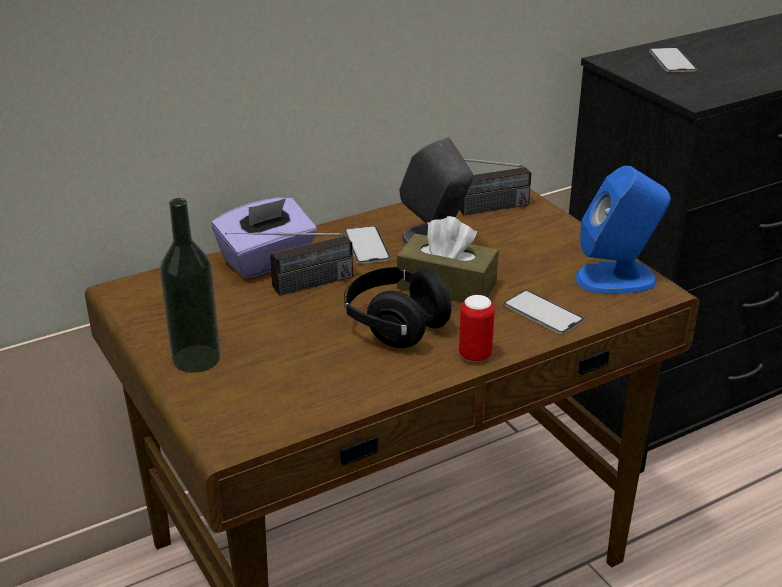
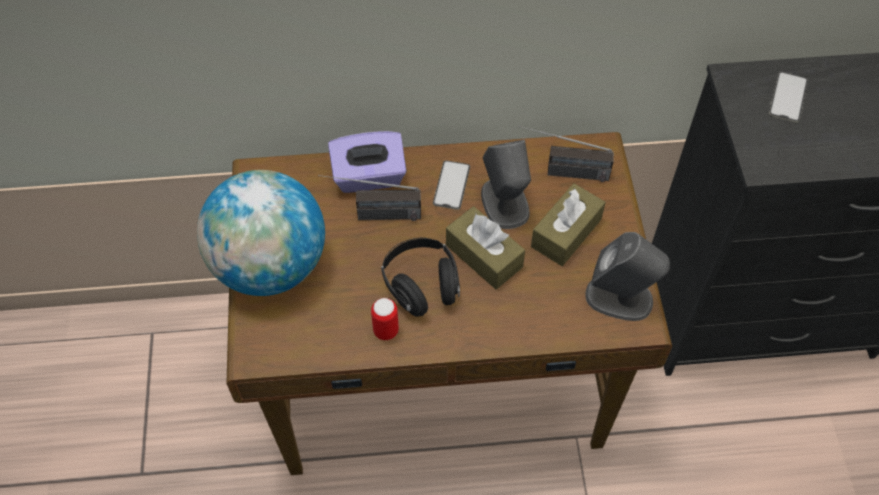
camera: 25 degrees right, 25 degrees up
bottle [160,198,221,373] -> globe [197,170,325,296]
can [459,295,495,362] -> can moved to [371,298,399,340]
phone [504,290,584,334] -> none
blue speaker [575,166,671,294] -> grey speaker [585,232,670,321]
none -> brown tissue box [531,183,606,266]

